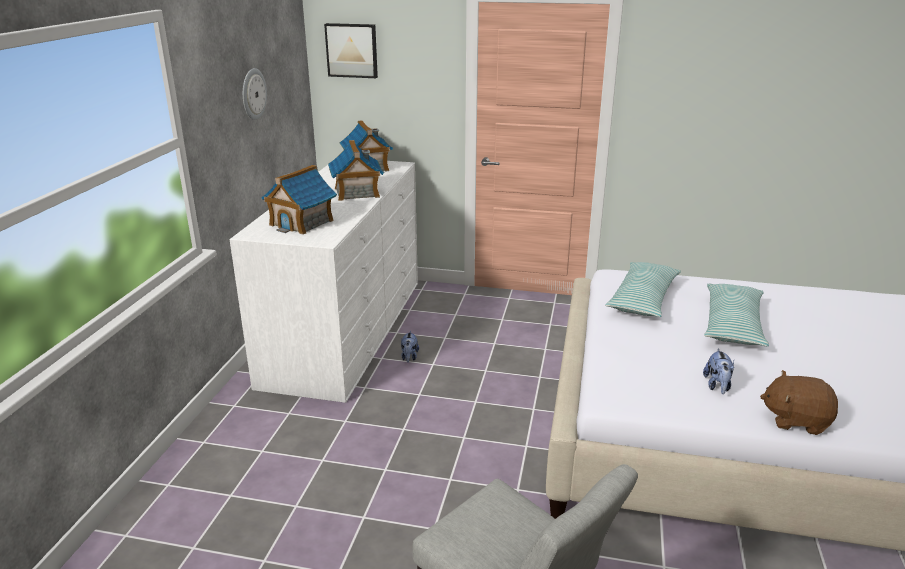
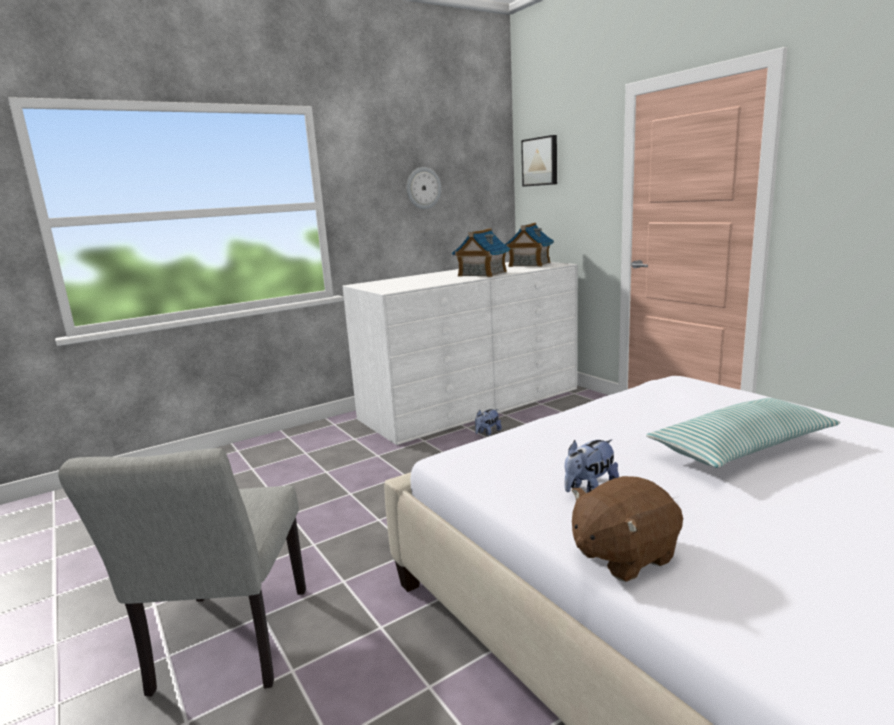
camera: 45 degrees right, 10 degrees down
toy house [261,165,337,234] -> none
pillow [605,262,681,317] -> none
brown plush toy [760,370,838,435] -> brown plush toy turned 90 degrees counterclockwise [572,476,683,582]

